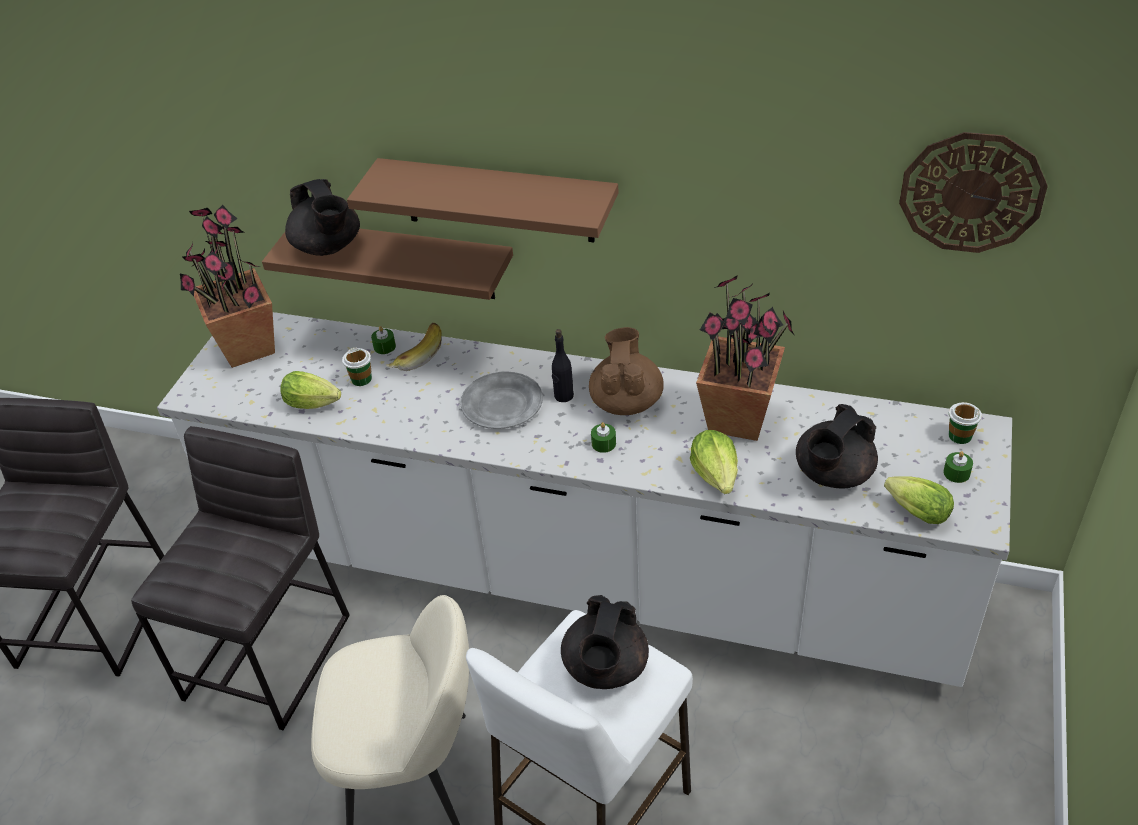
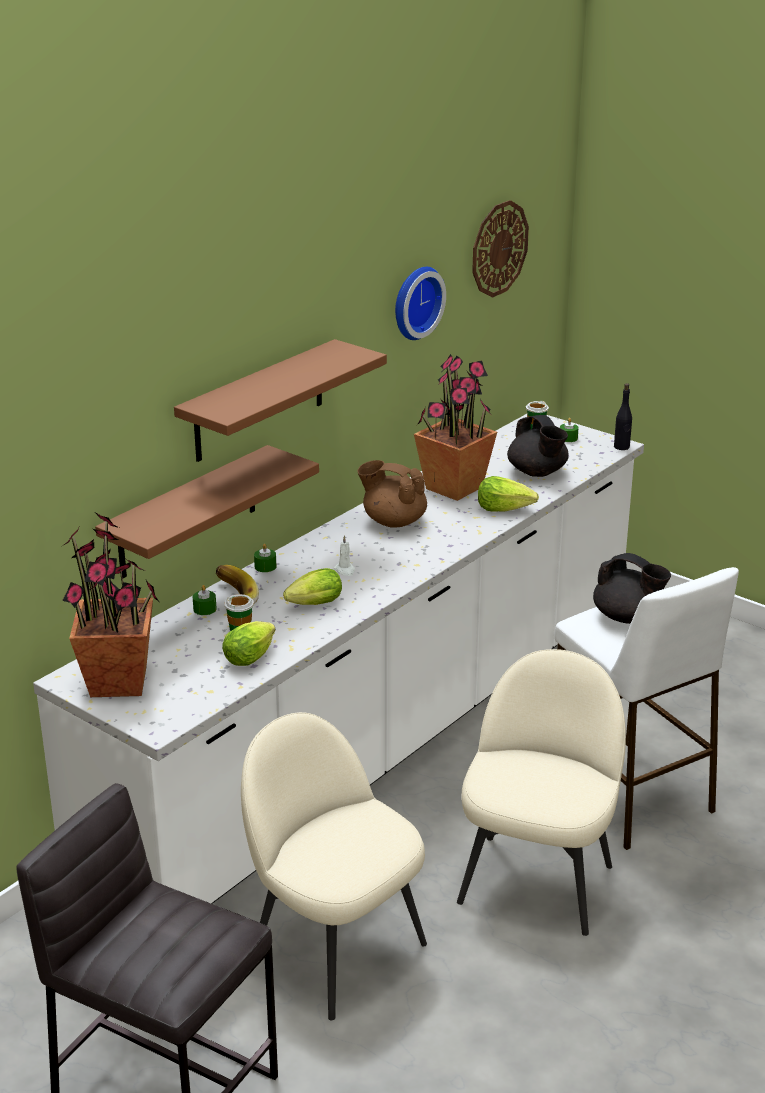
camera: 70 degrees left, 15 degrees down
grey stool [131,426,350,730] -> beige chair [241,712,427,1020]
black teapot [285,179,360,256] -> none
grey plate [460,372,543,429] -> white candle [334,535,355,576]
black bottle [552,329,574,402] -> black bottle moved to [614,383,632,450]
green candle [591,422,616,453] -> green candle moved to [254,544,277,572]
lettuce [884,476,954,524] -> lettuce moved to [283,568,342,605]
none -> wall clock [395,267,446,340]

